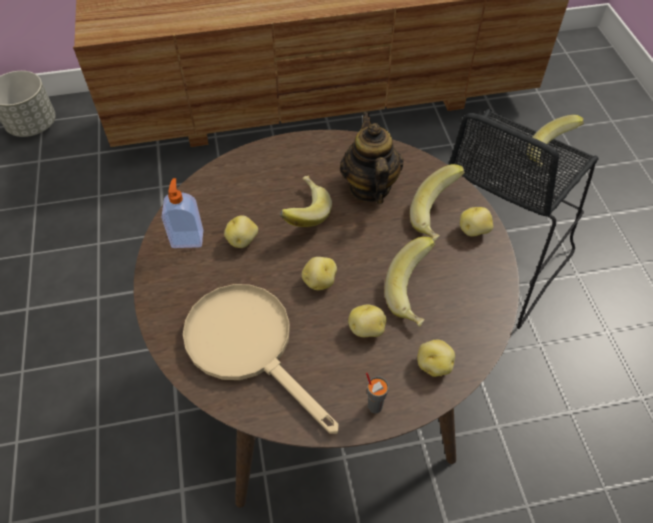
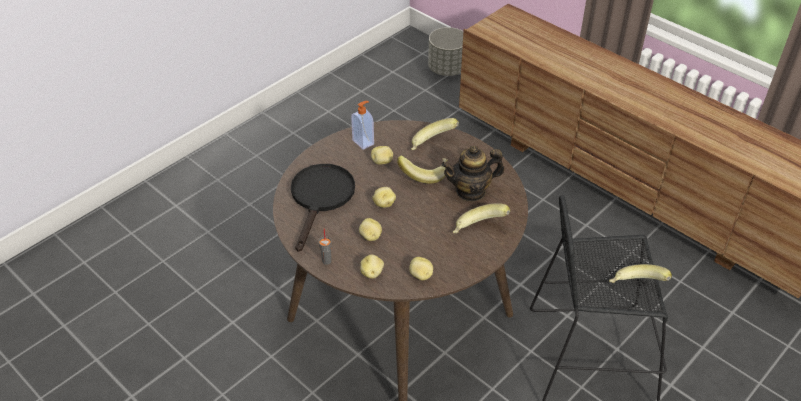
camera: 55 degrees right, 10 degrees down
beige frying pan [183,284,339,434] -> black frying pan [291,164,355,252]
teapot [340,113,404,204] -> teapot turned 150 degrees counterclockwise [441,145,504,202]
banana [385,237,436,327] -> banana moved to [411,118,459,150]
potato [460,207,493,236] -> potato moved to [409,257,433,280]

